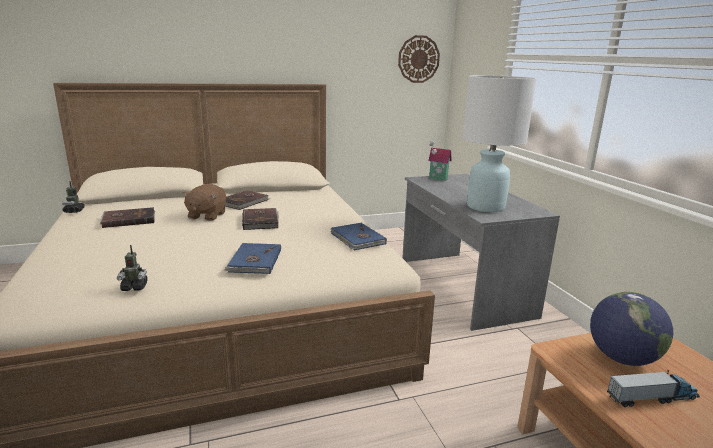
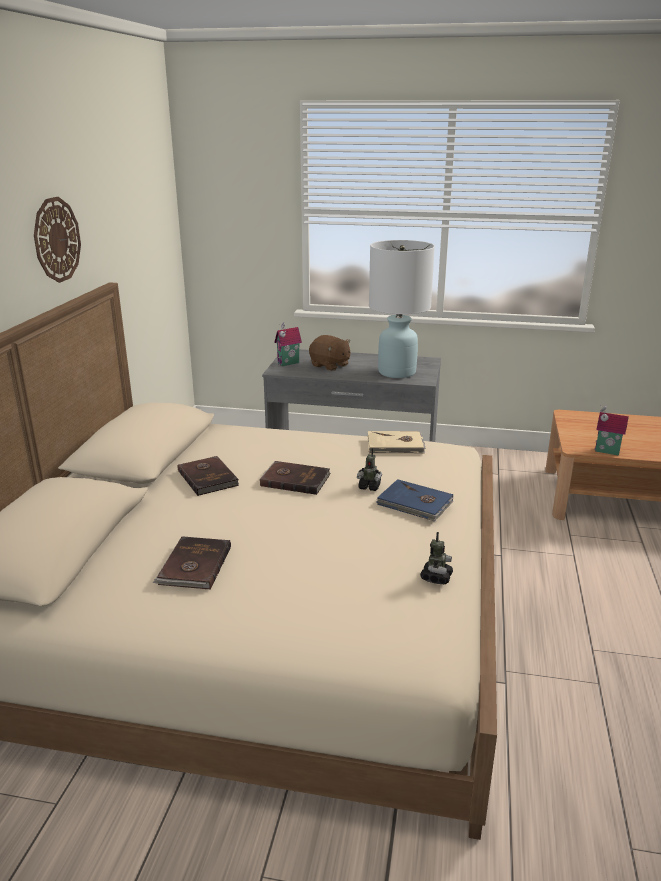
camera: 60 degrees left, 5 degrees up
toy robot [62,181,85,213] -> toy robot moved to [357,448,382,491]
brown plush toy [182,184,226,221] -> brown plush toy moved to [309,335,350,371]
blue book [330,223,387,250] -> beige book [368,431,426,454]
wall clock [398,35,440,83] -> wall clock moved to [34,197,81,283]
globe [590,292,673,366] -> none
toy truck [607,370,700,407] -> none
none -> toy house [594,405,629,456]

